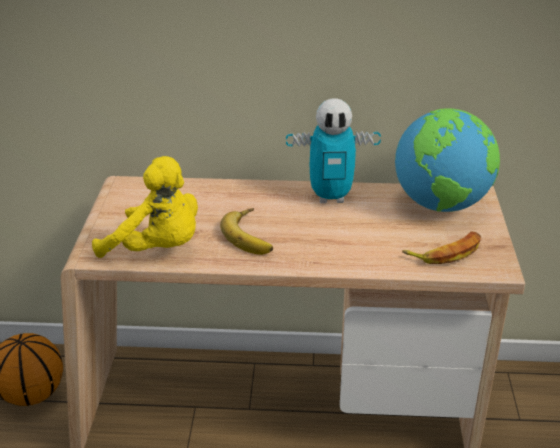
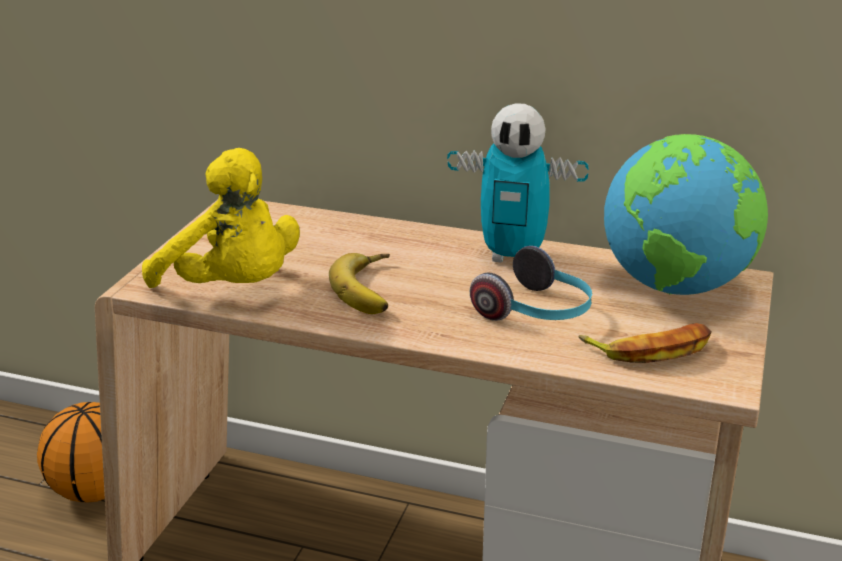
camera: 15 degrees right, 5 degrees down
none -> headphones [470,246,592,321]

